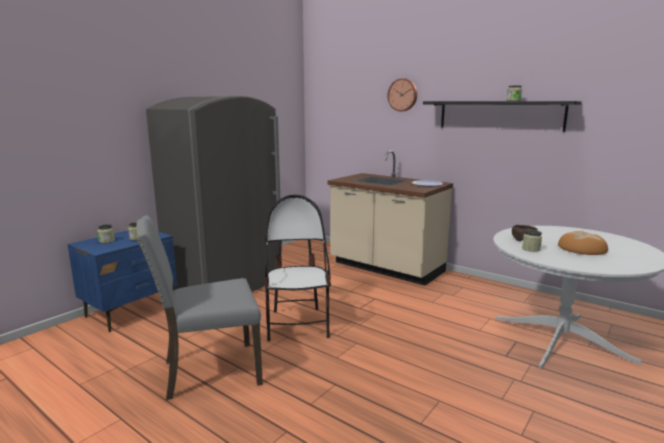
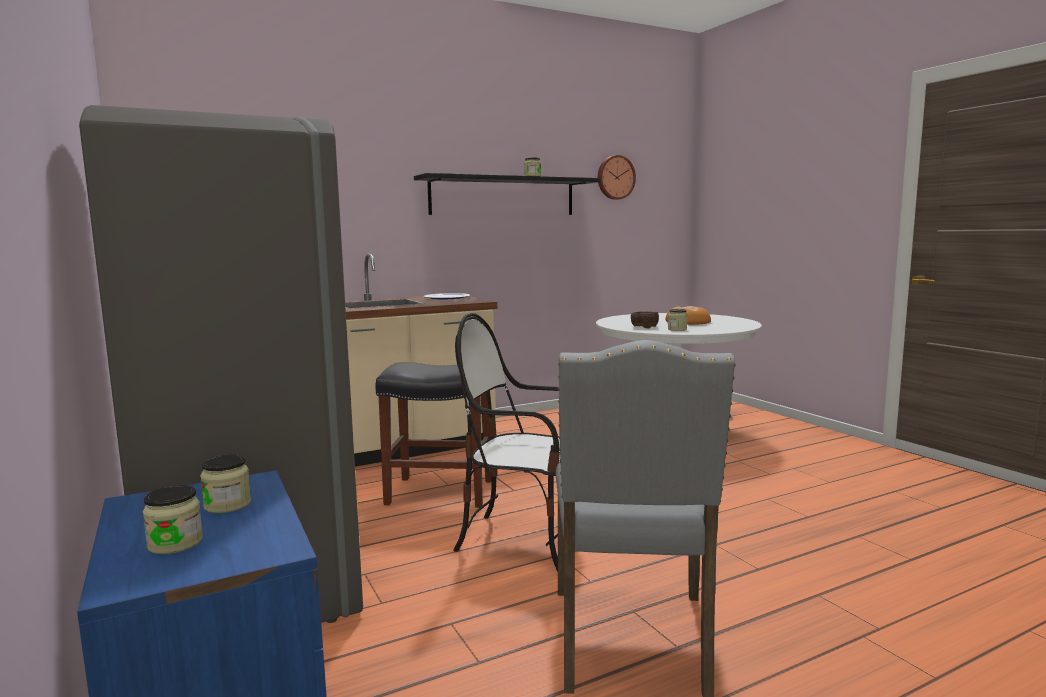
camera: 65 degrees left, 5 degrees down
wall clock [387,78,417,111] -> wall clock moved to [598,155,636,200]
none -> black stool [376,362,492,508]

